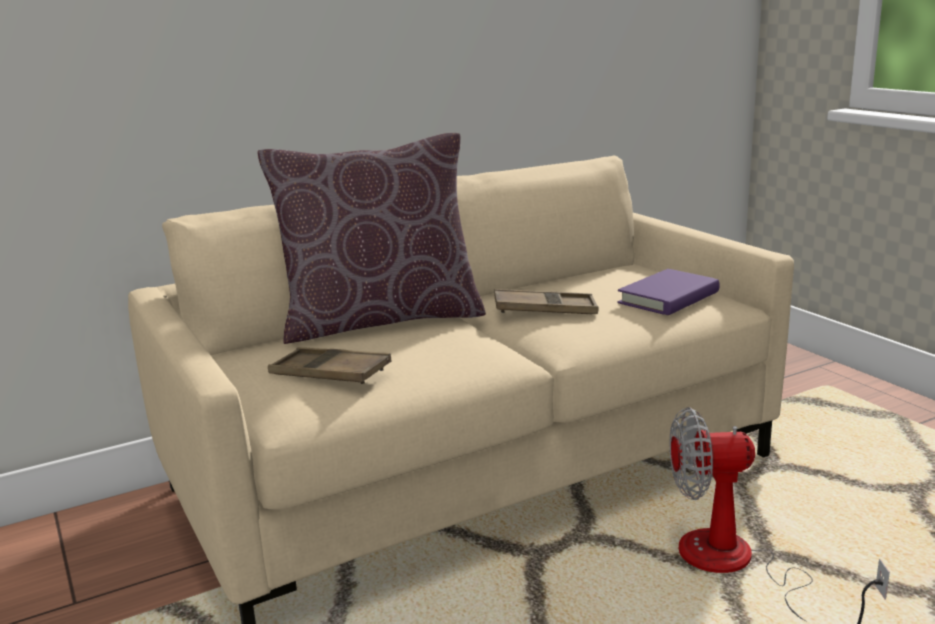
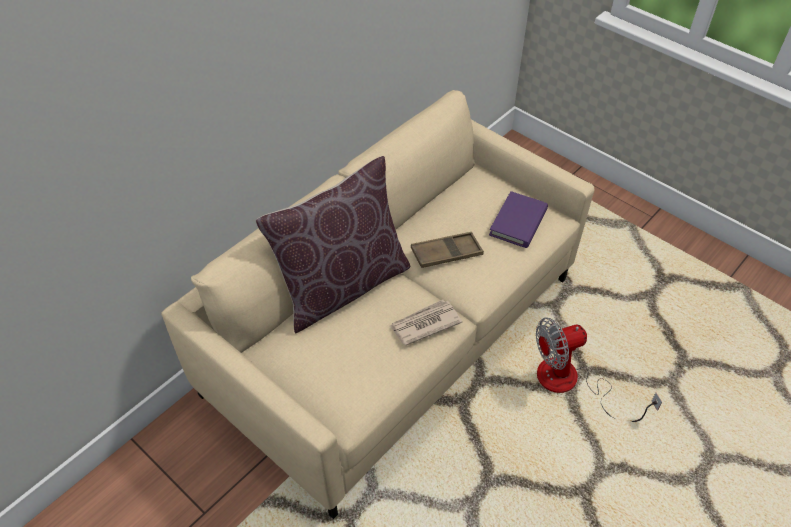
camera: 20 degrees left, 30 degrees up
brown tray [268,347,392,384] -> none
none -> newspaper [390,299,462,346]

